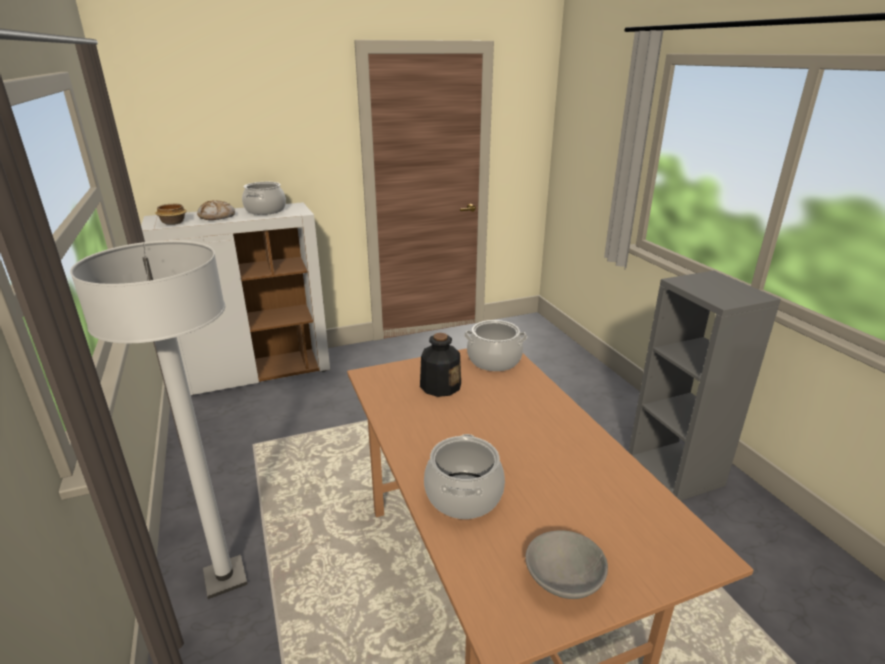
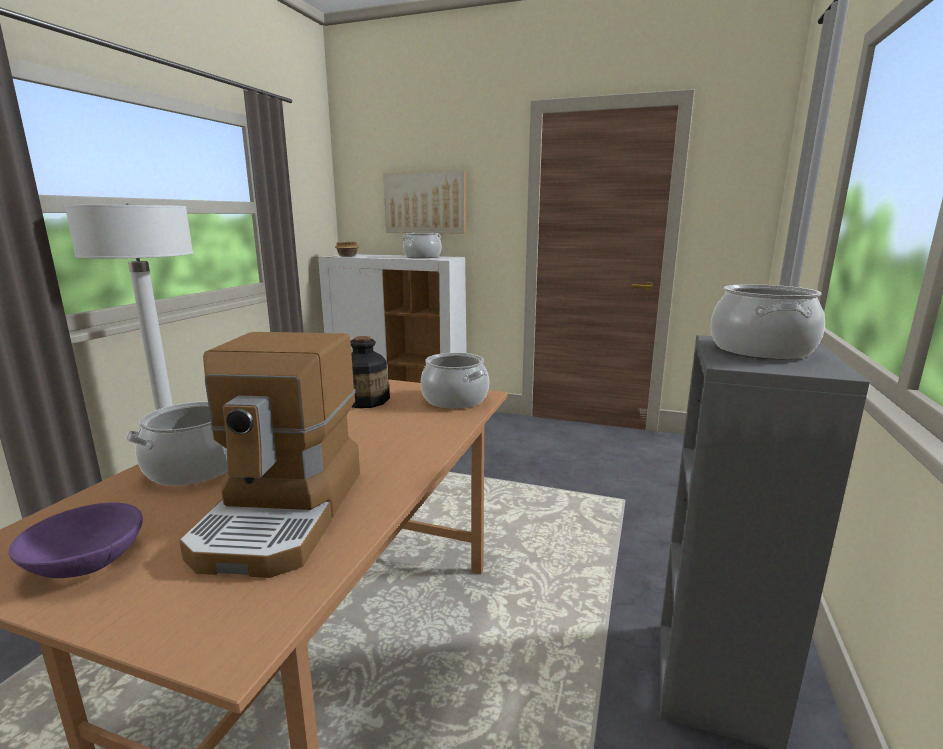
camera: 40 degrees right, 10 degrees down
bread [197,200,235,220] -> none
grey bowl [526,530,608,599] -> purple bowl [9,503,143,578]
none -> coffee machine [179,332,360,578]
none -> picture [383,171,466,234]
none -> cooking pot [710,284,825,359]

